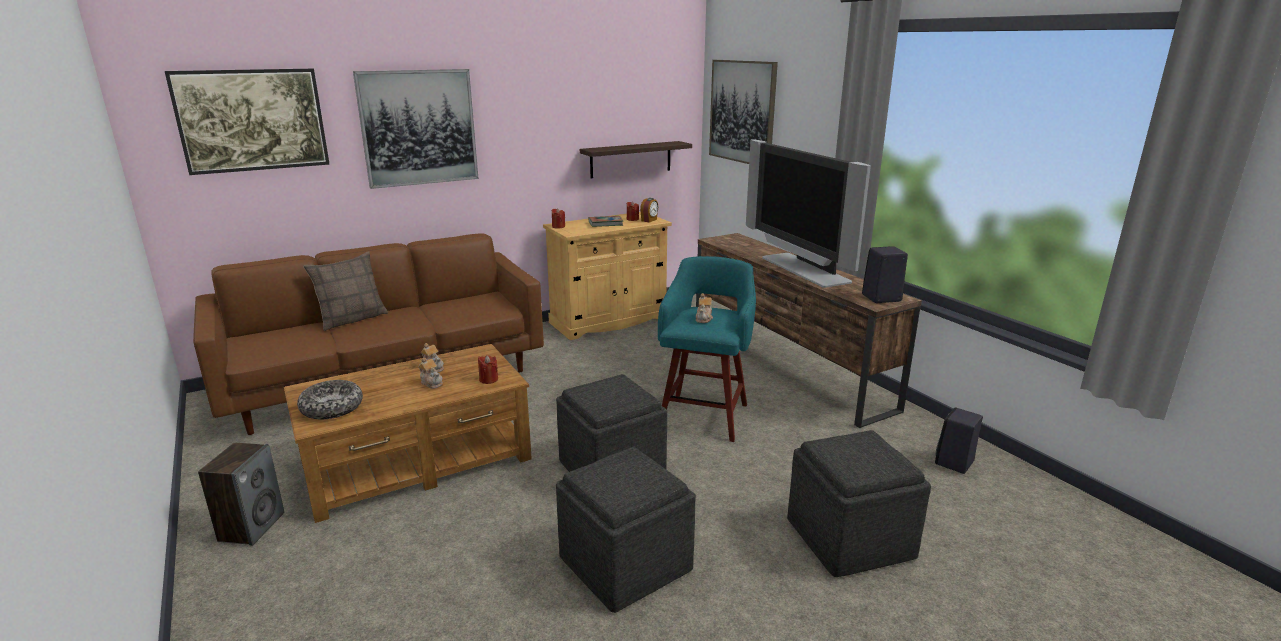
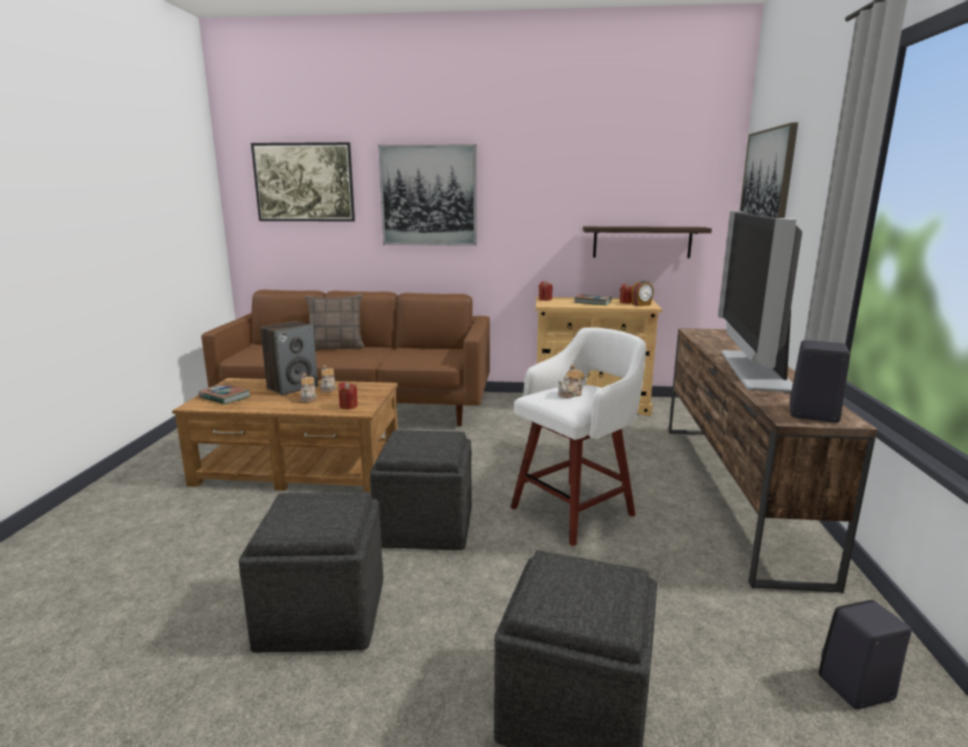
camera: 35 degrees right, 5 degrees down
speaker [198,443,284,546] -> speaker moved to [260,321,318,395]
bowl [297,380,363,419] -> book [198,383,250,405]
turquoise stool [658,256,756,442] -> white stool [511,327,646,546]

